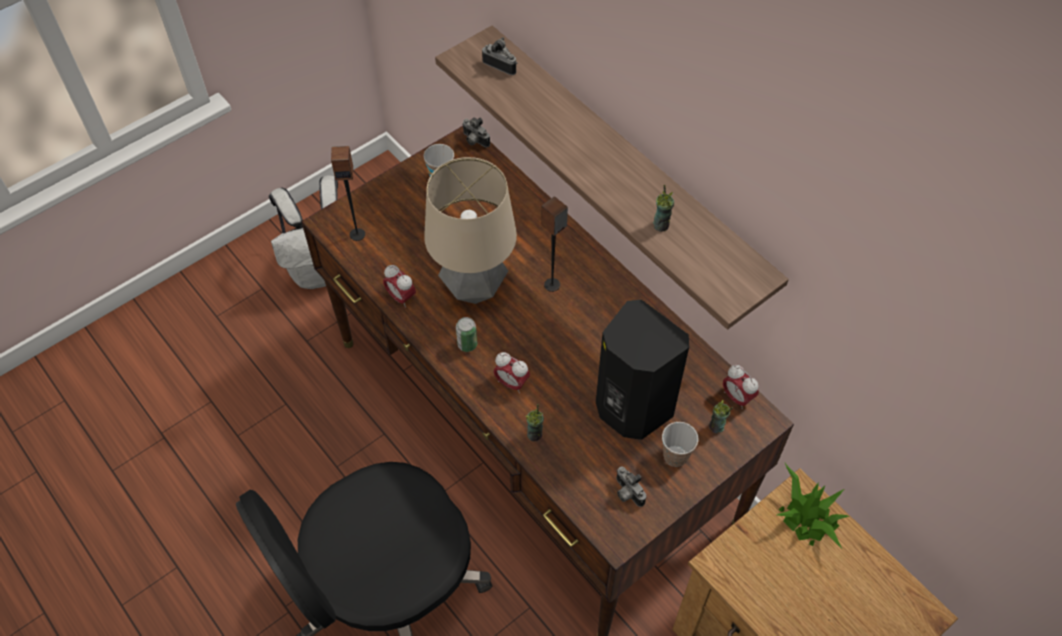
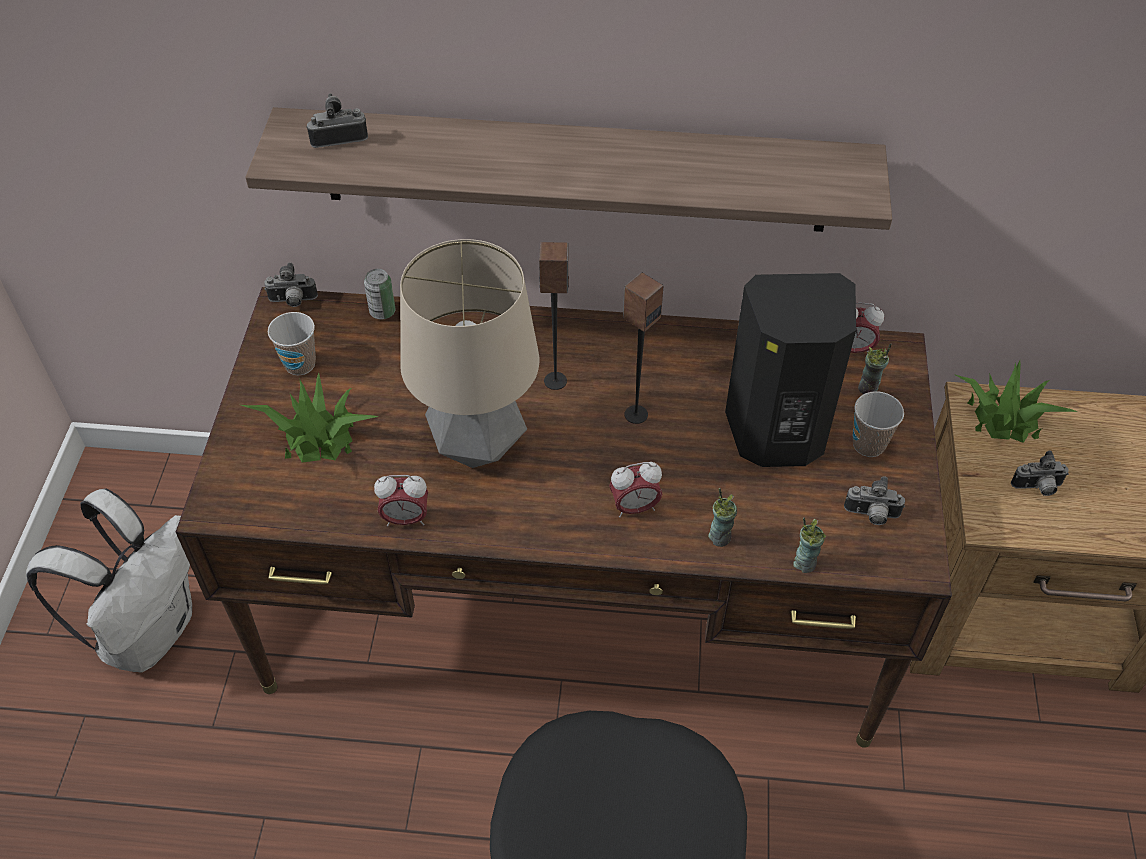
camera: 45 degrees left, 5 degrees down
speaker [331,146,365,241] -> speaker moved to [623,272,663,424]
can [456,317,477,352] -> can moved to [364,269,396,320]
cup [653,185,674,232] -> cup moved to [793,517,826,573]
none -> potted plant [241,372,379,463]
none -> camera [1011,451,1069,496]

